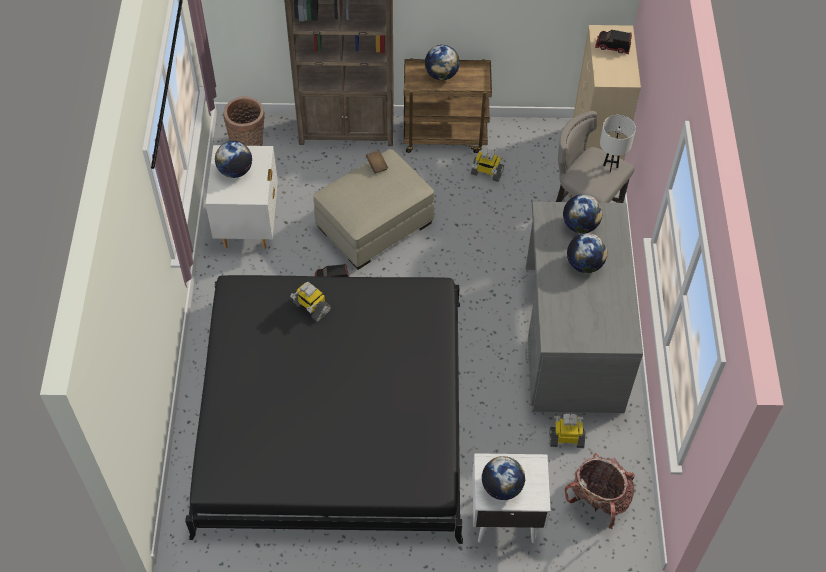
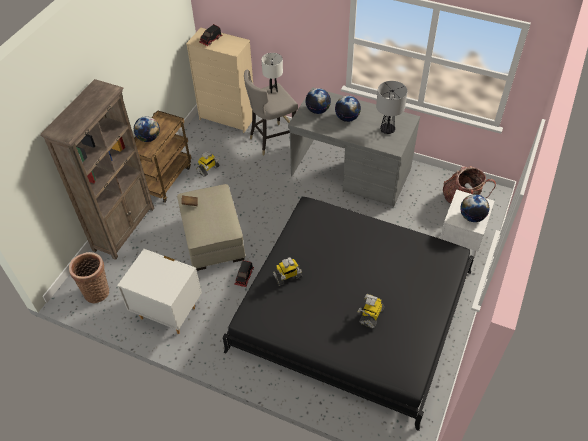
camera: 65 degrees left, 5 degrees down
globe [215,141,252,178] -> none
toy robot [550,414,585,448] -> toy robot moved to [358,294,384,329]
none -> table lamp [376,81,408,134]

